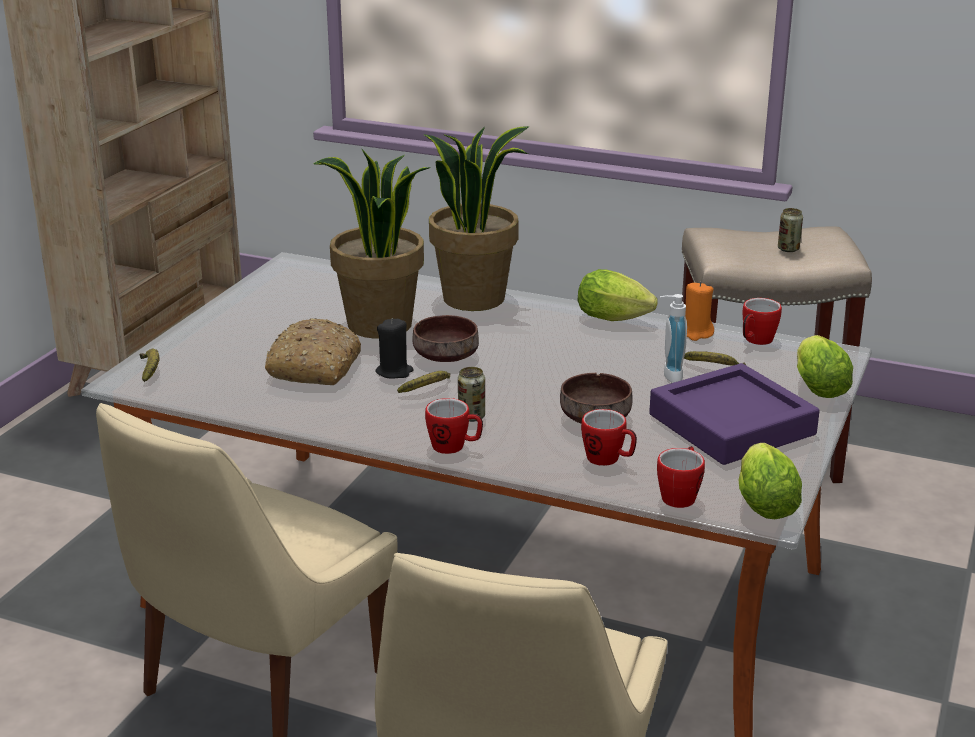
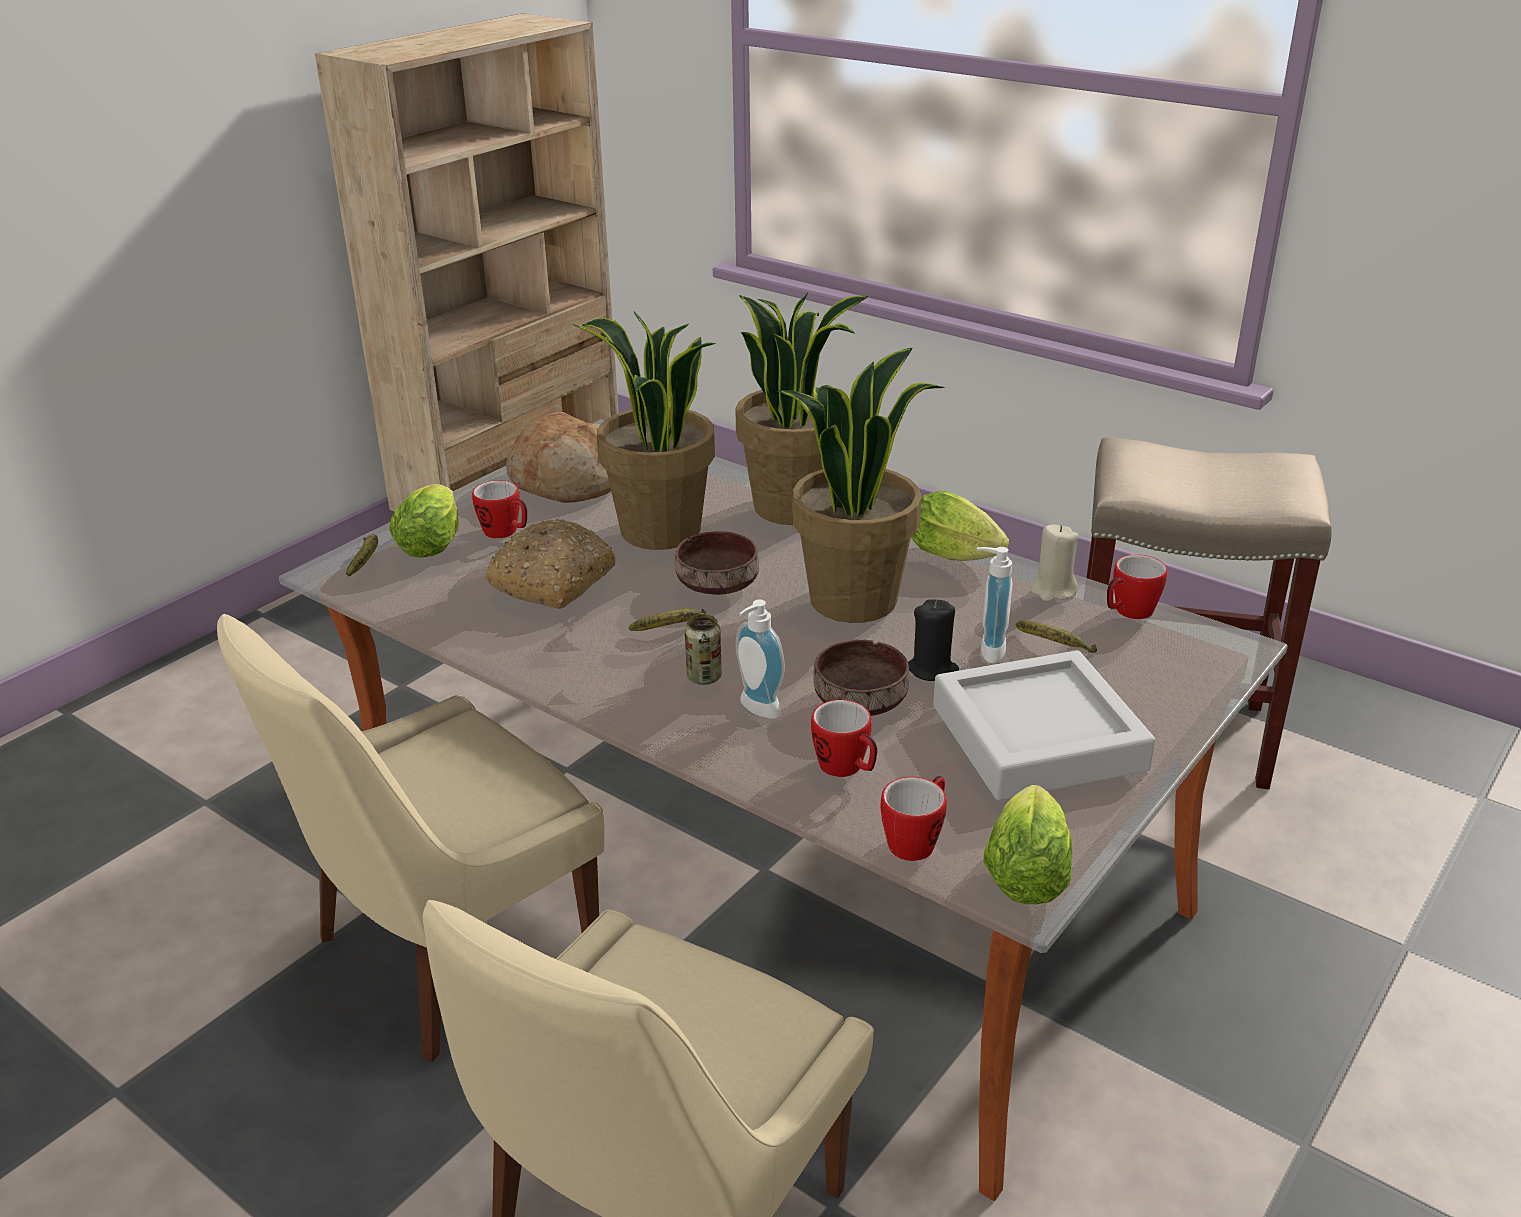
camera: 15 degrees right, 5 degrees up
black candle [375,318,414,379] -> black candle moved to [908,600,959,681]
mug [425,398,483,454] -> mug moved to [472,480,527,538]
purple tray [649,363,820,465] -> grey tray [933,650,1156,800]
orange candle [685,282,714,341] -> beige candle [1031,525,1079,602]
can [778,208,803,252] -> none
lettuce [797,335,853,398] -> lettuce moved to [389,484,459,558]
none -> bread [506,412,611,503]
none -> soap dispenser [736,599,785,719]
none -> potted plant [776,348,945,623]

